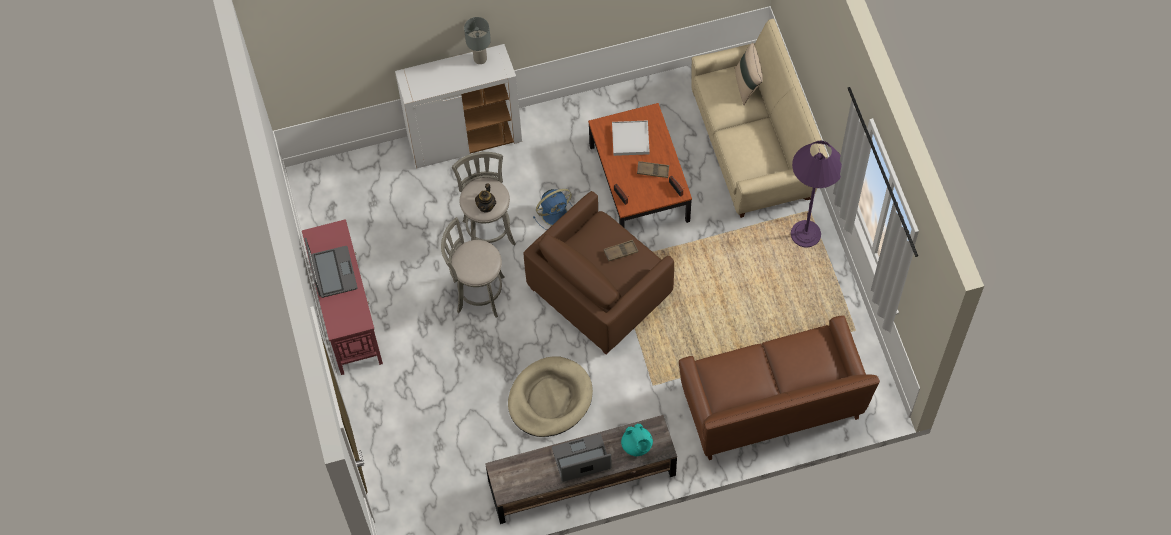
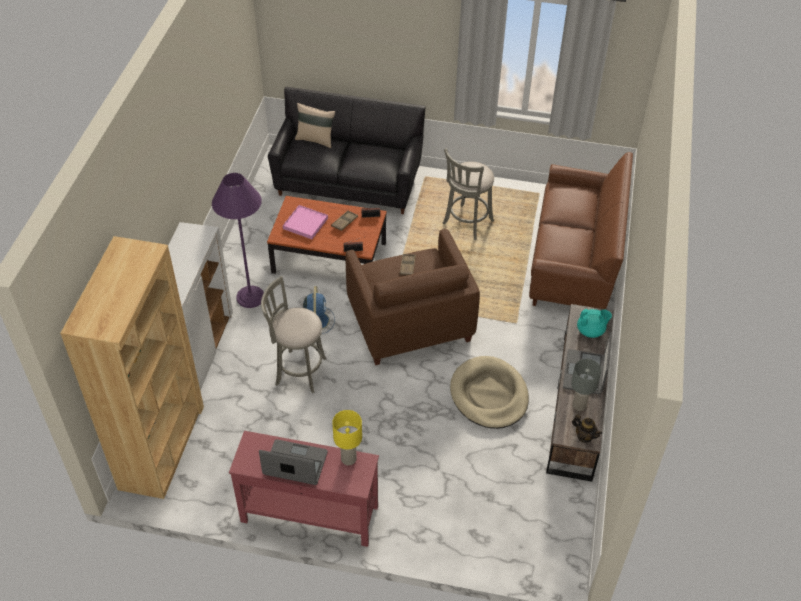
camera: 65 degrees left, 15 degrees down
grey stool [441,217,505,318] -> grey stool moved to [443,149,494,240]
grey table lamp [464,17,491,64] -> grey table lamp moved to [571,359,601,411]
teapot [475,183,496,213] -> teapot moved to [572,414,602,443]
white tray [612,120,650,156] -> pink tray [283,205,328,239]
beige sofa [691,19,828,218] -> black sofa [268,87,425,214]
purple floor lamp [791,141,842,247] -> purple floor lamp moved to [212,173,264,308]
none -> brown bookcase [60,236,204,499]
none -> yellow table lamp [332,410,362,465]

